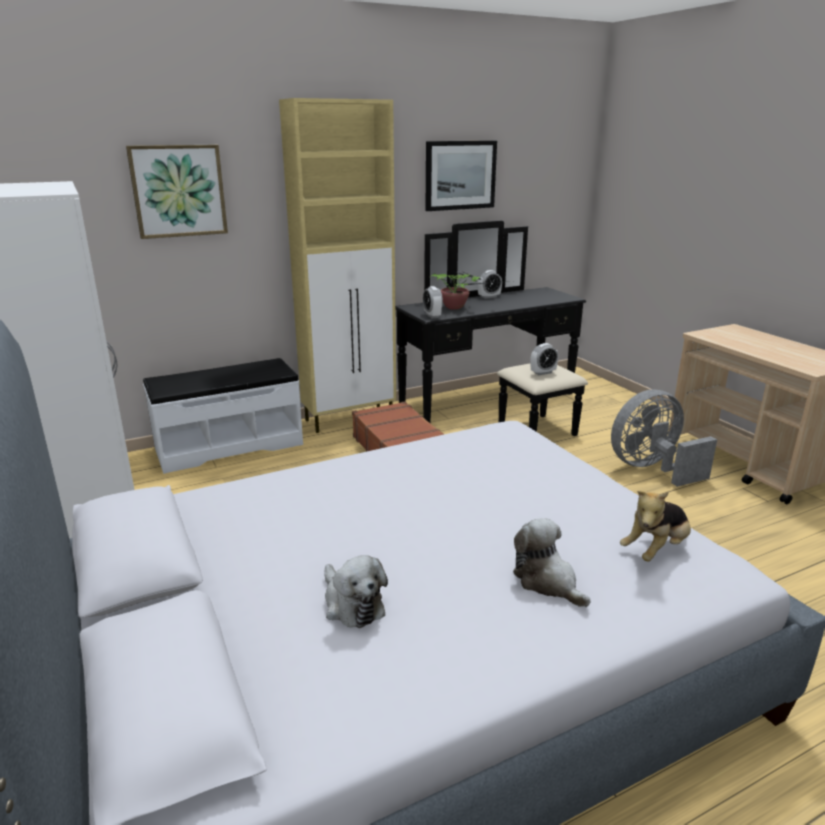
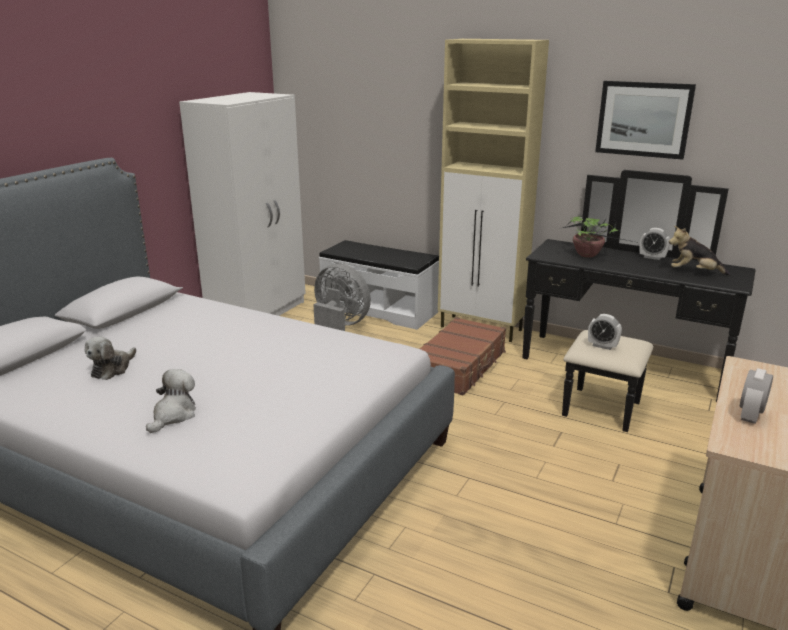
camera: 55 degrees right, 0 degrees up
picture [126,145,228,239] -> none
alarm clock [423,286,443,318] -> alarm clock moved to [740,368,773,424]
grey fan [611,389,717,487] -> grey fan moved to [313,264,371,331]
plush toy [620,491,691,562] -> plush toy moved to [669,226,730,275]

